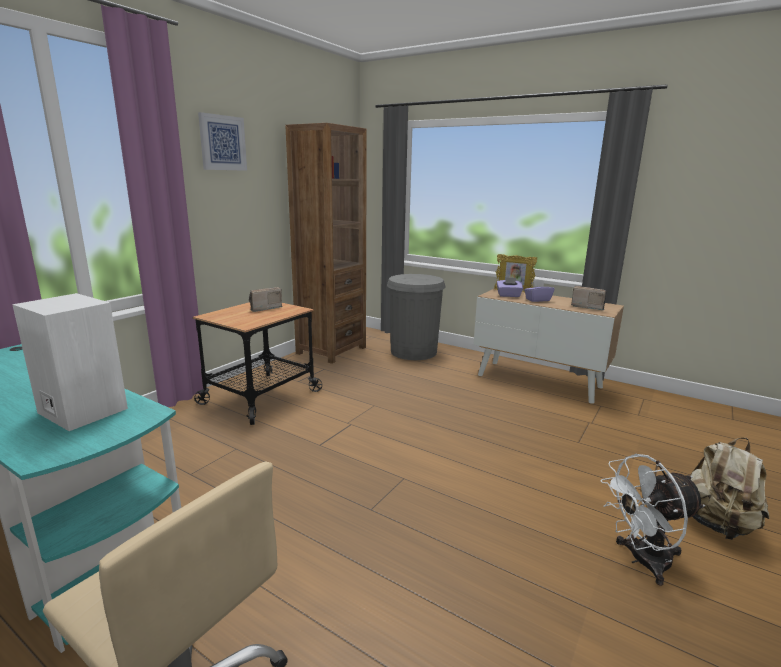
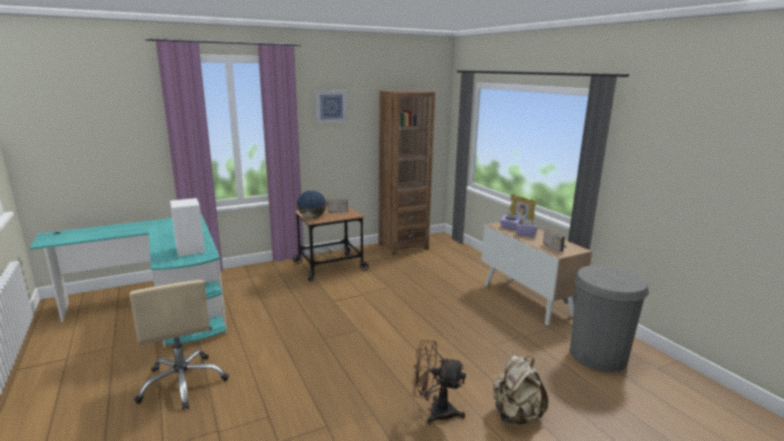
camera: 30 degrees right, 0 degrees up
grey trash can [387,274,445,360] -> grey trash can moved to [570,265,649,372]
white fan [601,454,705,586] -> brown fan [412,340,466,425]
none -> globe [297,190,327,219]

